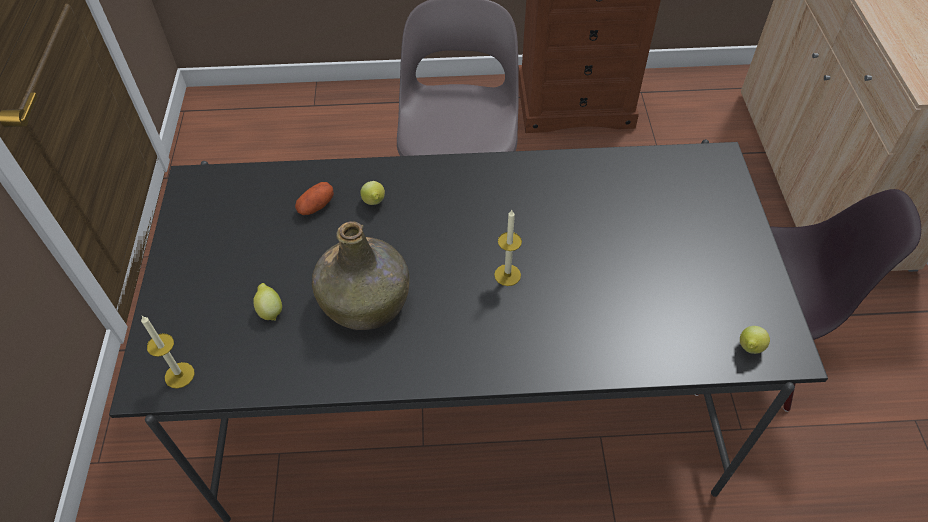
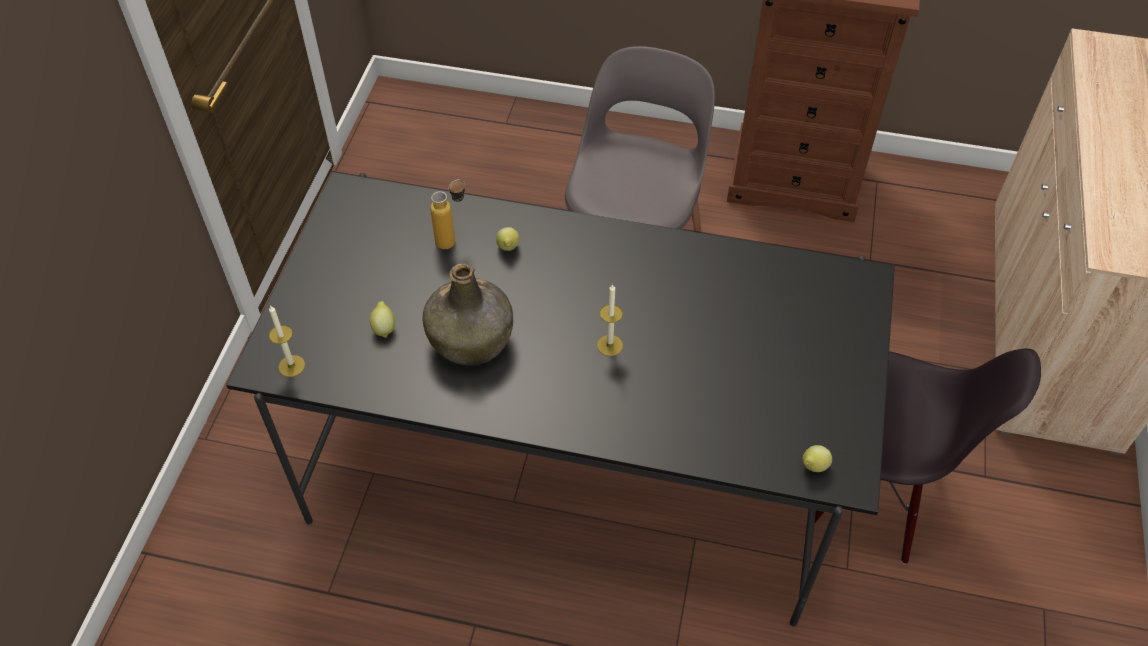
camera: 15 degrees right, 0 degrees up
potato [295,182,334,215] -> bottle [430,179,465,250]

